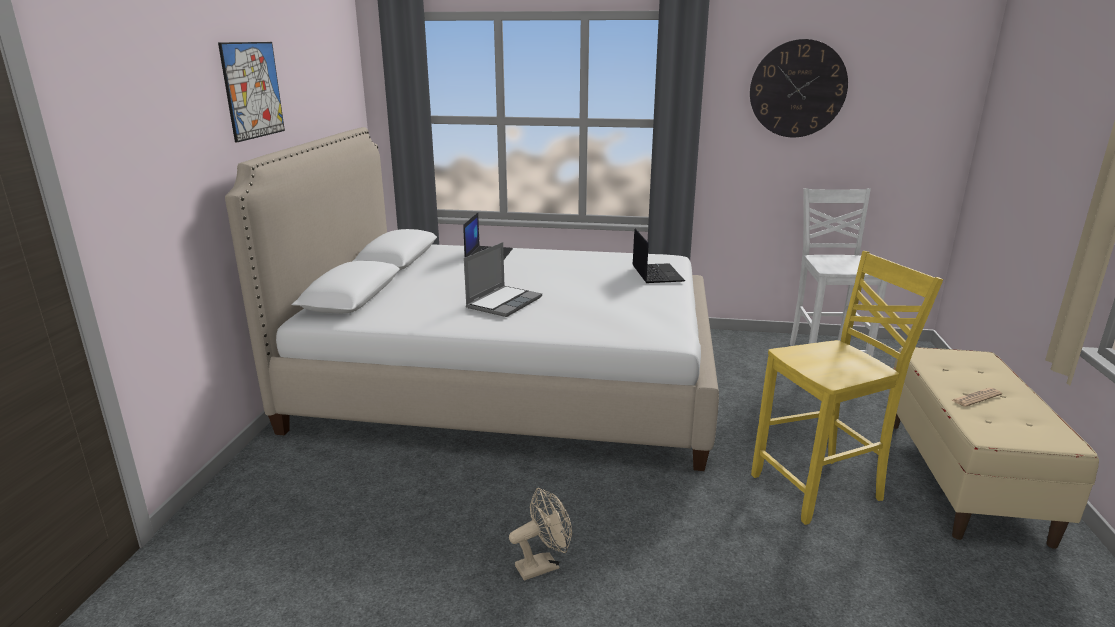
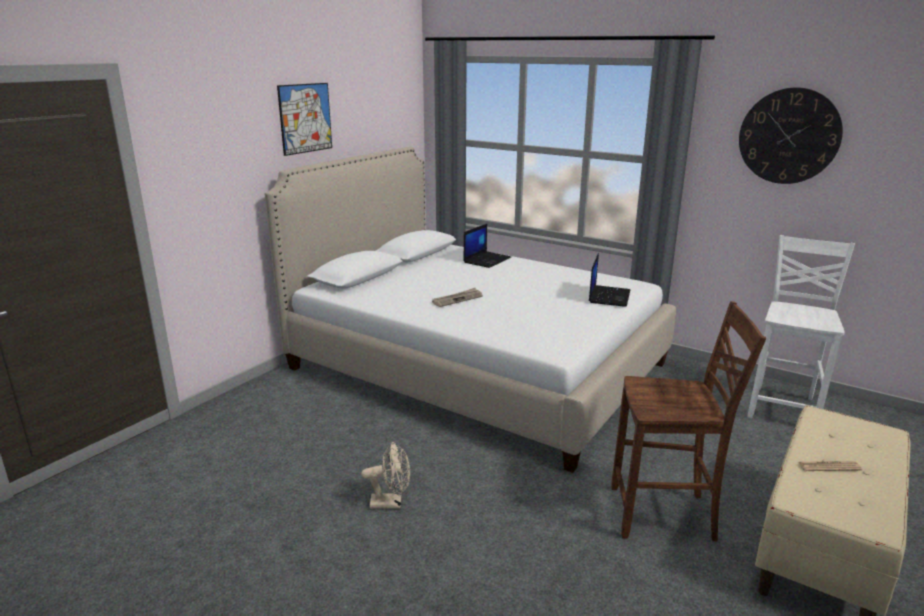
camera: 25 degrees right, 0 degrees up
laptop [464,242,542,317] -> newspaper [432,288,483,307]
yellow chair [751,251,943,525] -> brown chair [611,301,766,542]

